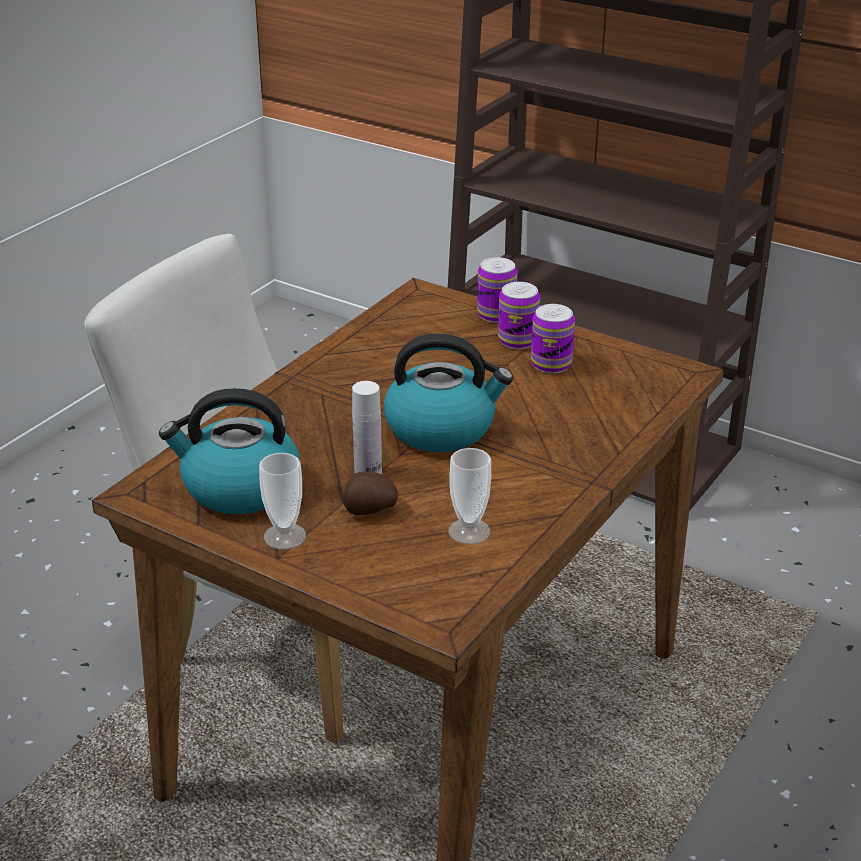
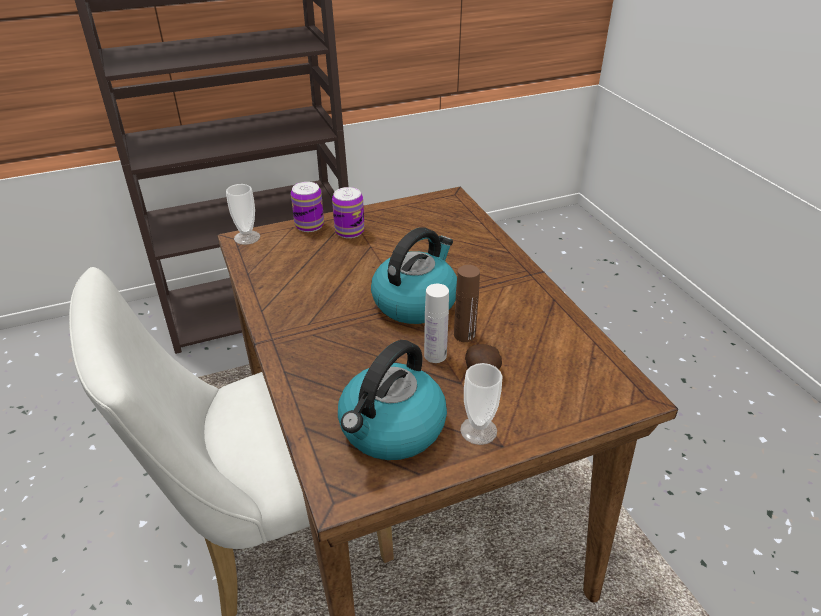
camera: 55 degrees left, 5 degrees up
cup [448,448,491,544] -> cup moved to [226,184,260,245]
can [531,304,575,373] -> none
none -> brown bottle [454,265,480,342]

